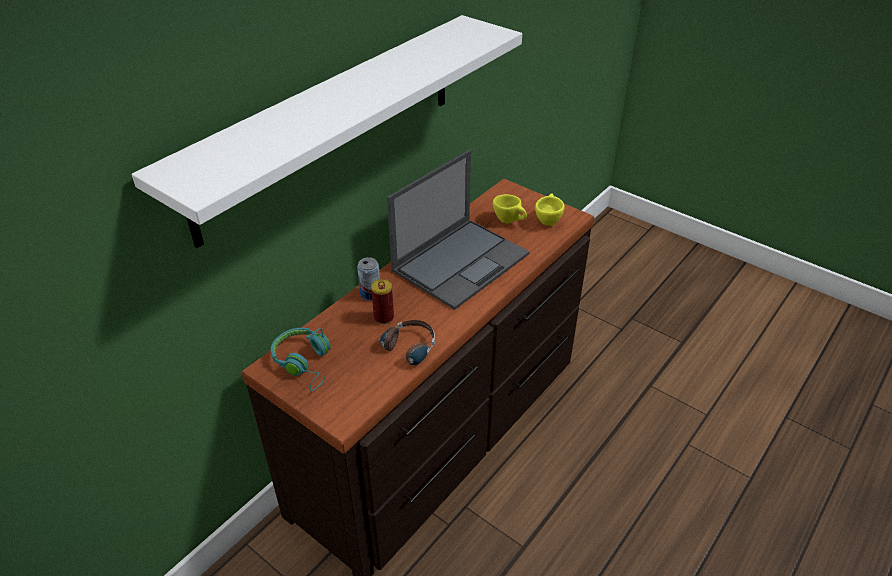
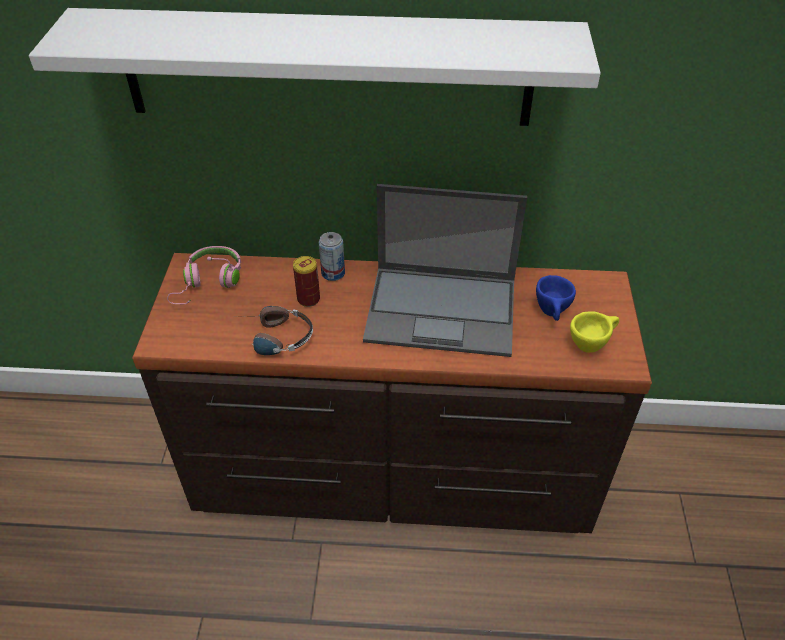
camera: 55 degrees right, 5 degrees up
turquoise headphones [271,328,331,391] -> pink headphones [167,246,241,304]
yellow cup [493,194,527,224] -> blue cup [536,275,576,321]

